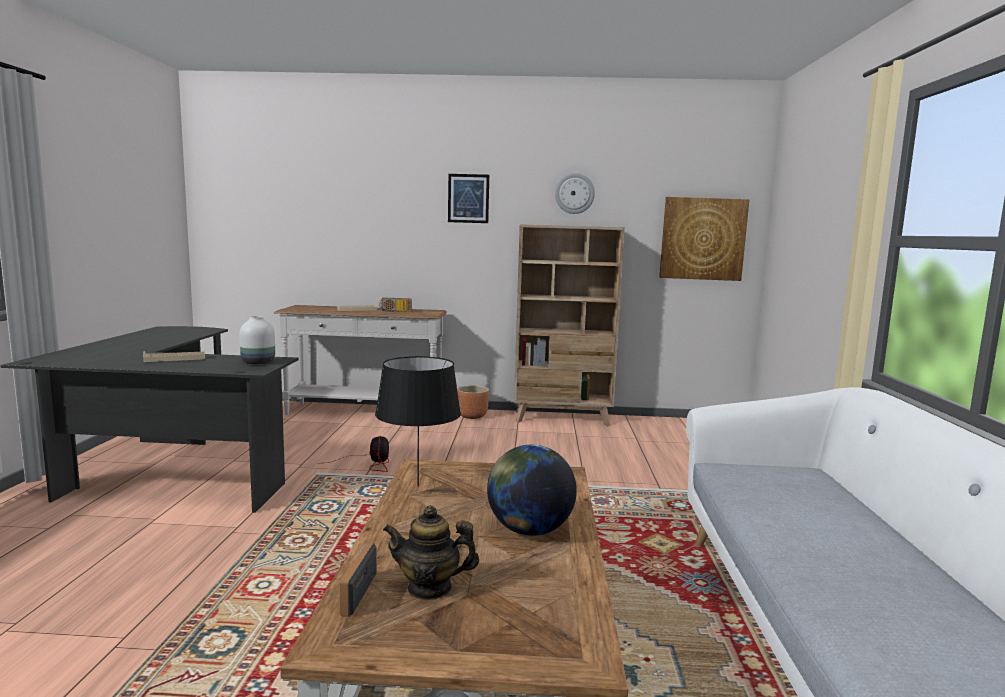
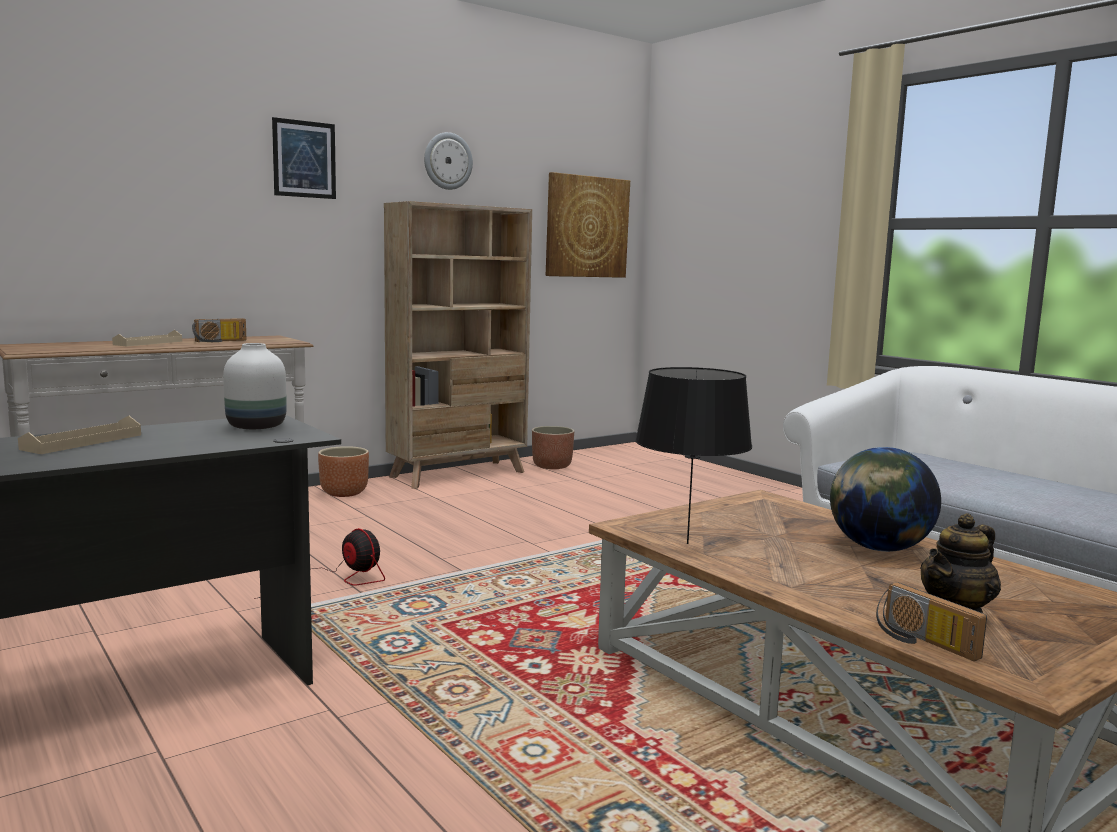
camera: 40 degrees left, 0 degrees up
none -> planter [532,426,574,469]

